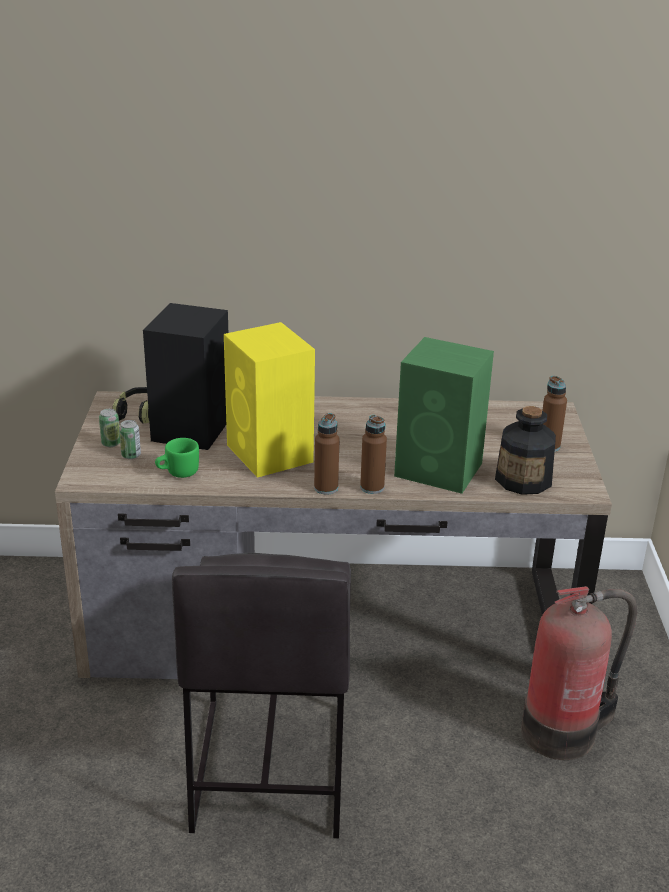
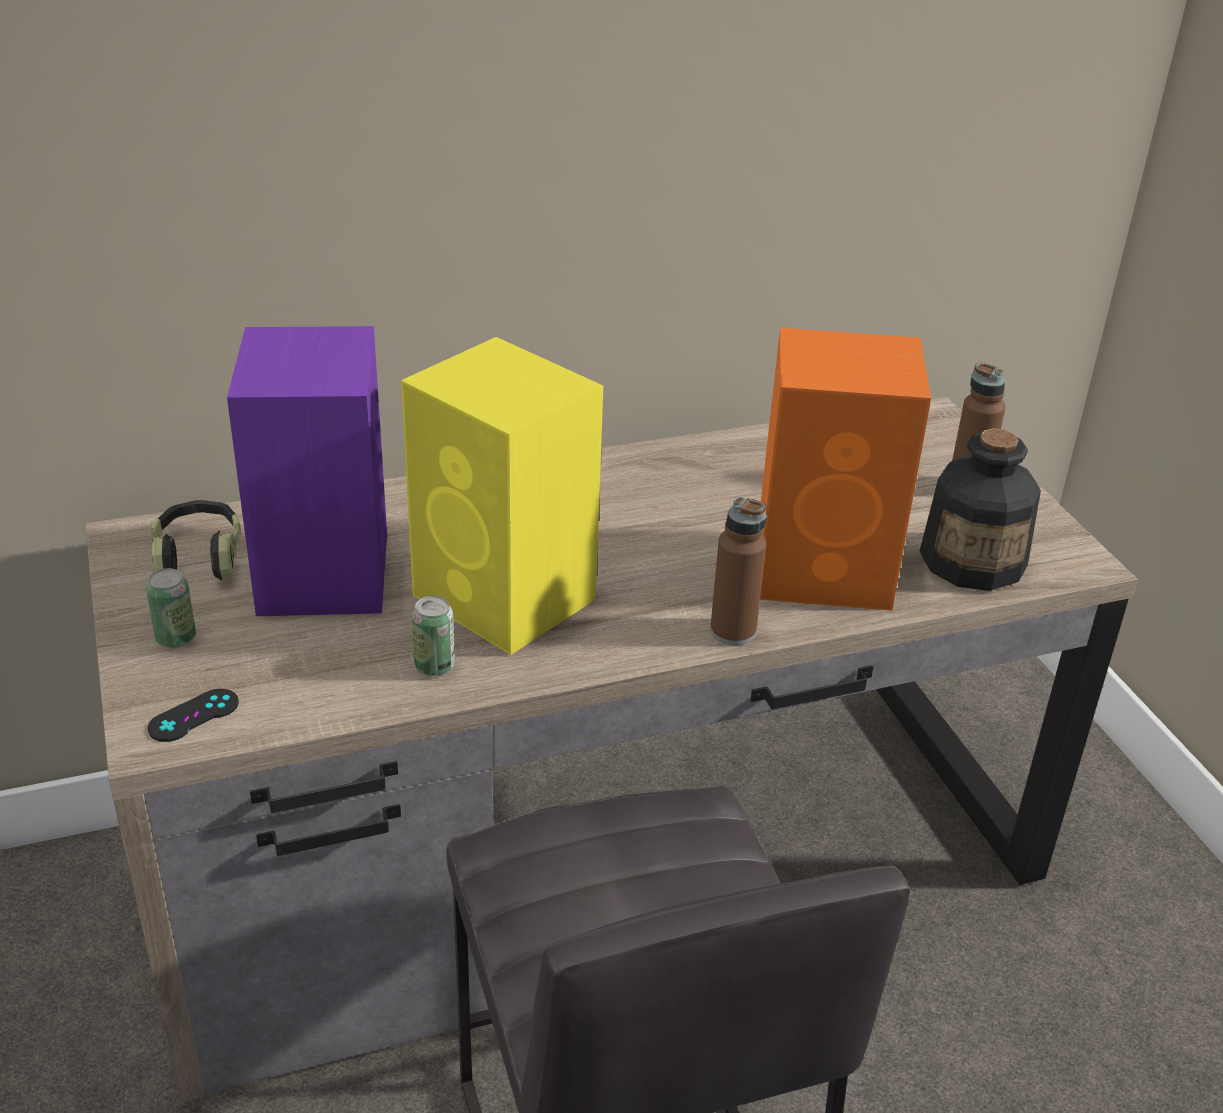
camera: 20 degrees left, 5 degrees up
can [119,420,141,459] -> can moved to [412,596,455,676]
black speaker [143,303,228,450] -> purple speaker [227,326,387,616]
green mug [155,438,199,478] -> none
brown bottle [314,413,340,495] -> none
green speaker [394,337,494,494] -> orange speaker [760,328,931,610]
fire extinguisher [521,586,637,760] -> none
none -> black game controller [147,689,239,742]

